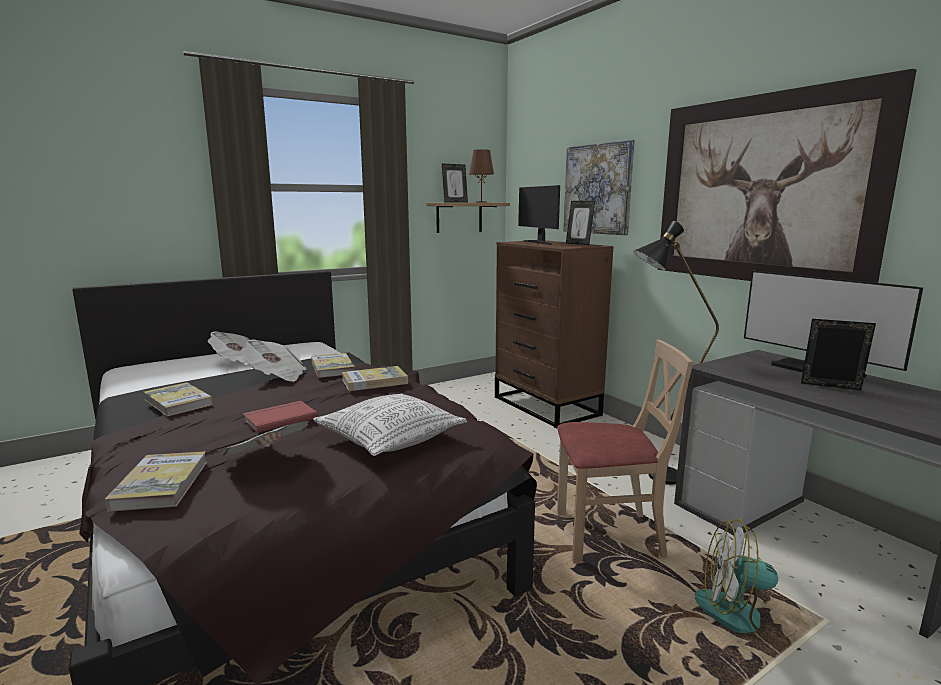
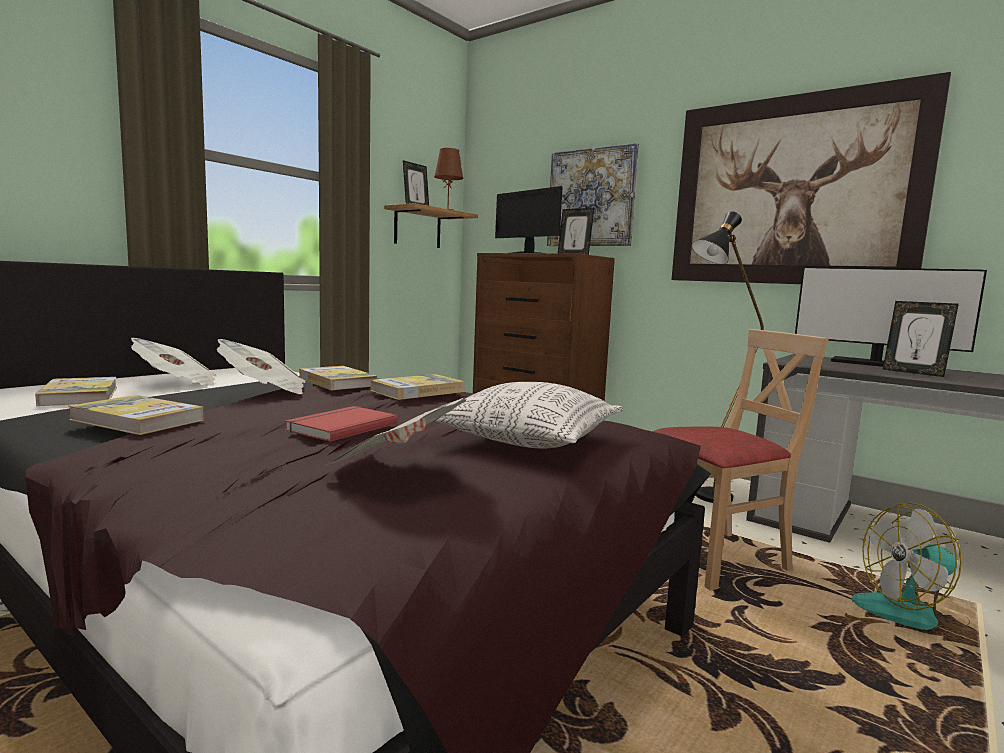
camera: 20 degrees left, 5 degrees down
book [105,451,207,512] -> book moved to [35,377,117,406]
picture frame [801,319,876,390] -> picture frame turned 135 degrees counterclockwise [883,301,959,377]

